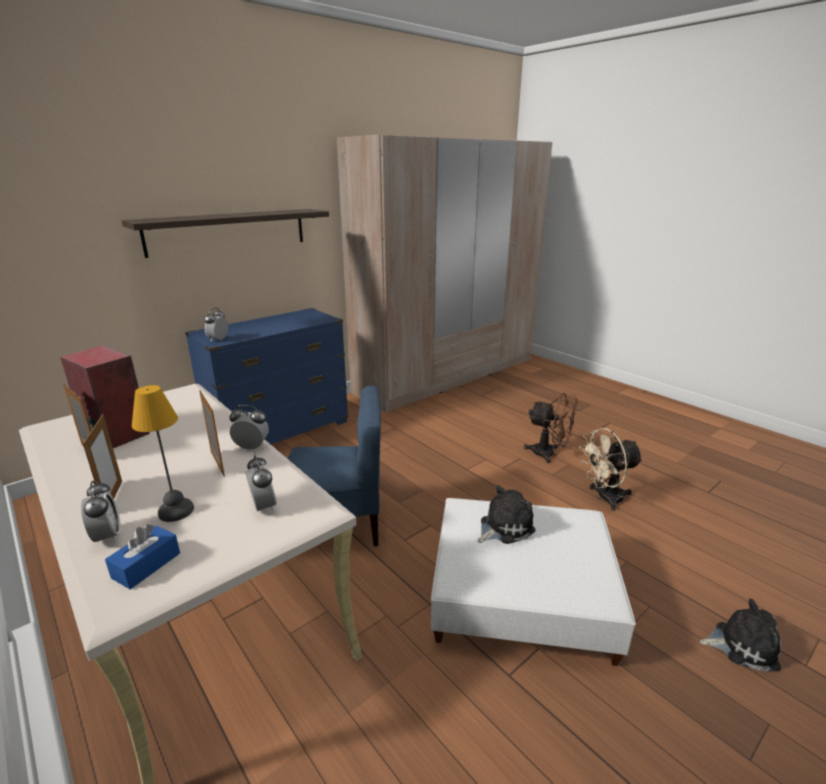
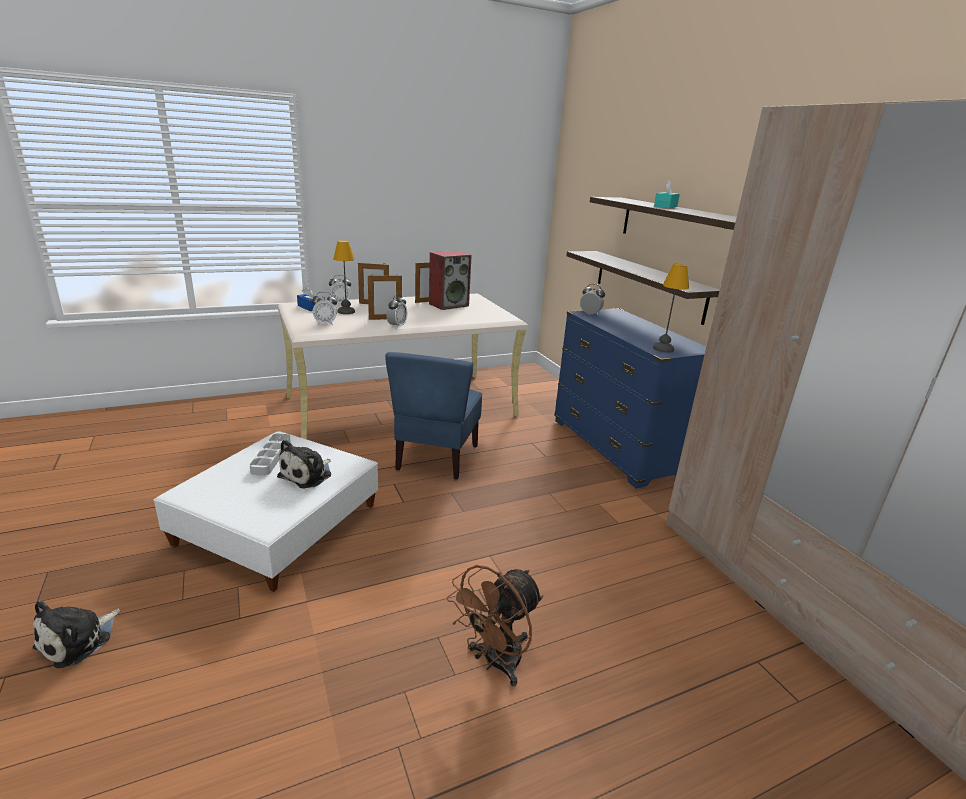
camera: 105 degrees right, 0 degrees up
plush toy [478,485,535,544] -> plush toy turned 45 degrees clockwise [277,440,331,489]
beige fan [579,428,643,511] -> none
none -> grey tray [250,433,291,476]
none -> shelf [566,251,720,325]
none -> table lamp [653,264,689,353]
none -> turquoise tissue box [654,180,680,208]

